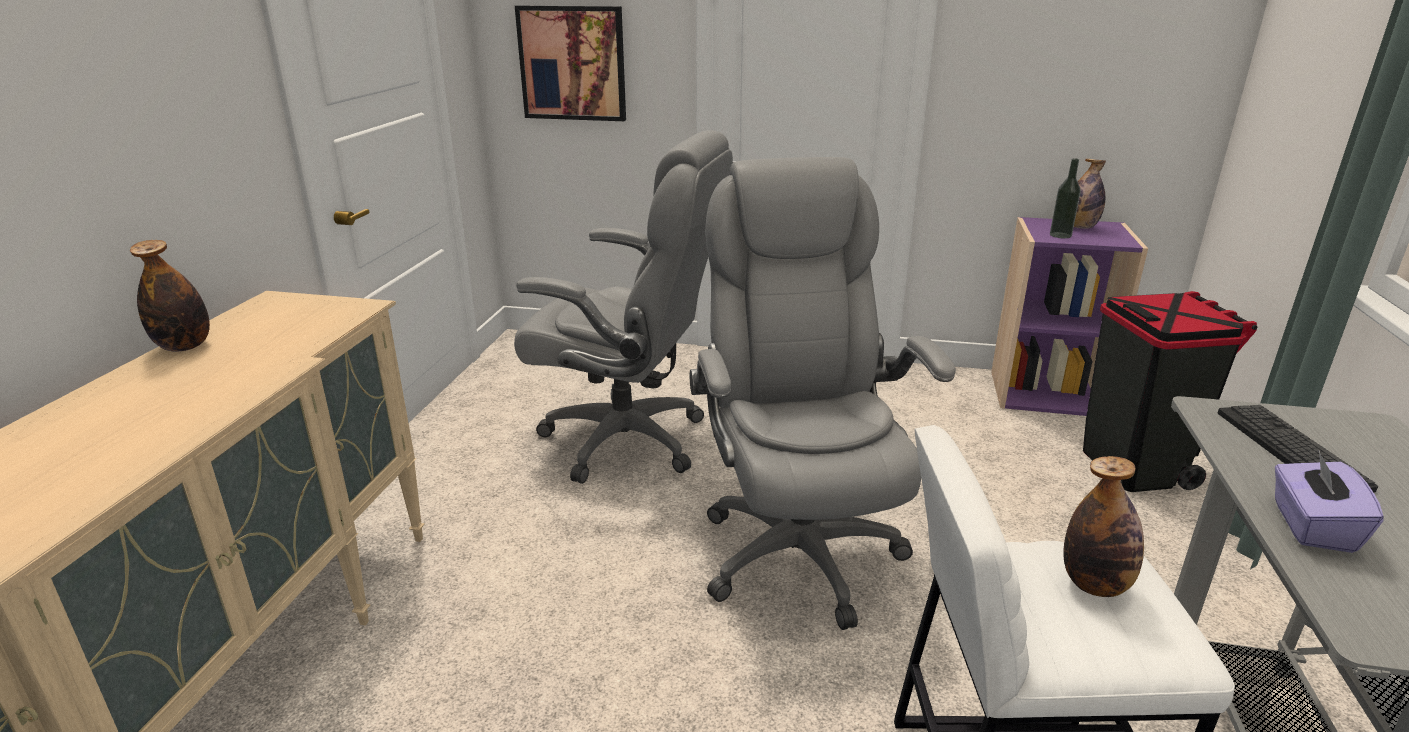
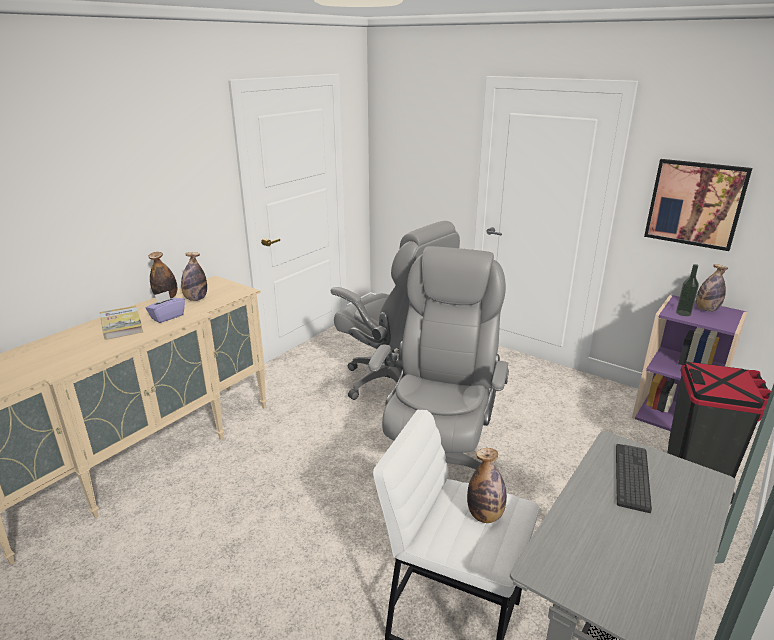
camera: 25 degrees right, 0 degrees up
picture [515,5,626,121] -> picture moved to [644,159,752,251]
purple tissue box [1275,451,1384,553] -> purple tissue box moved to [146,291,185,323]
none -> book [100,306,143,340]
none -> bottle [181,252,207,301]

